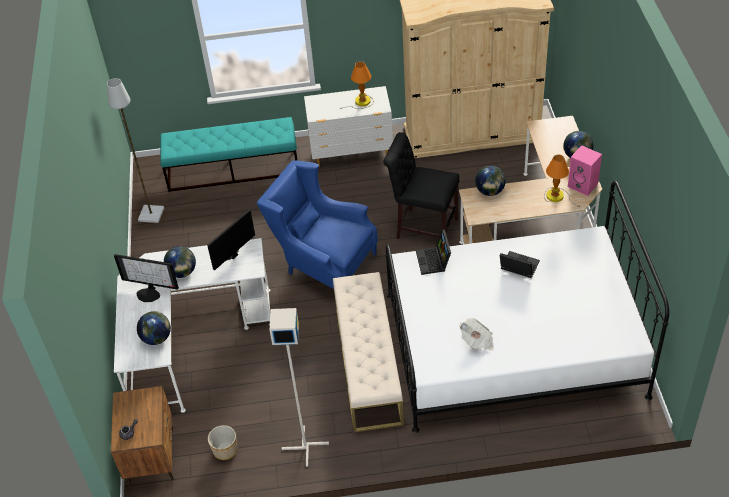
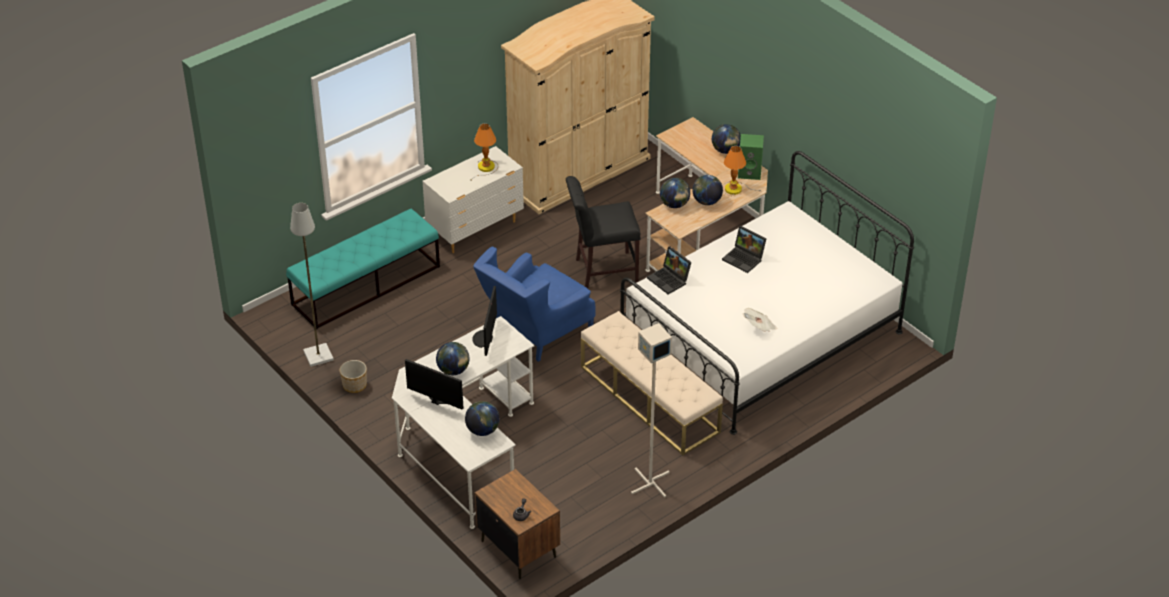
camera: 35 degrees left, 5 degrees down
monitor [114,254,179,302] -> monitor turned 135 degrees counterclockwise [405,359,463,409]
planter [208,425,237,460] -> planter moved to [340,360,367,393]
blue armchair [257,160,378,289] -> blue armchair turned 45 degrees counterclockwise [473,247,595,362]
laptop [500,251,540,278] -> laptop turned 135 degrees counterclockwise [722,226,766,273]
pink speaker [568,145,602,196] -> green speaker [738,134,764,180]
none -> globe [692,175,723,205]

